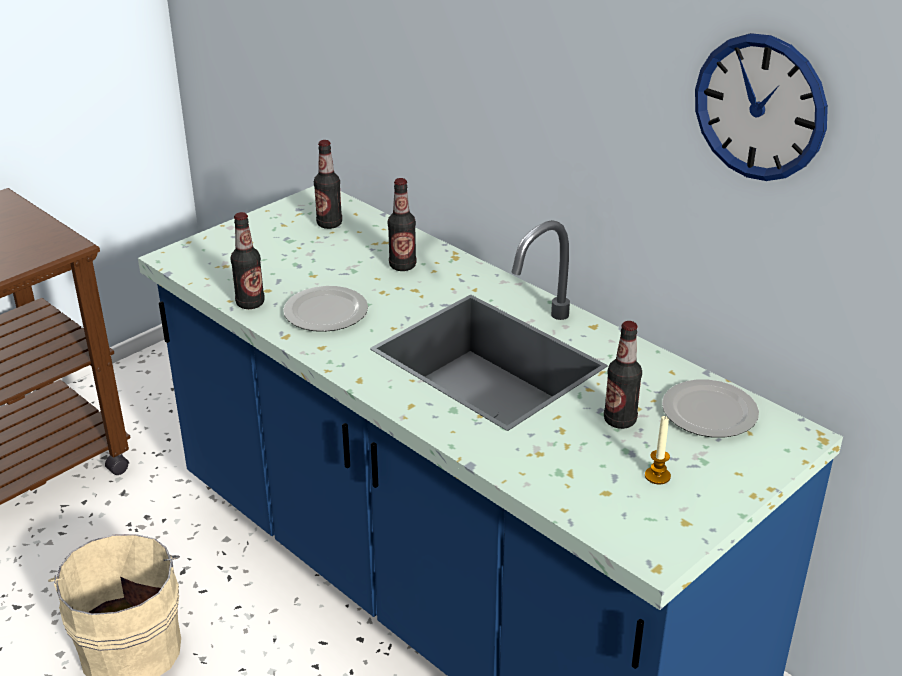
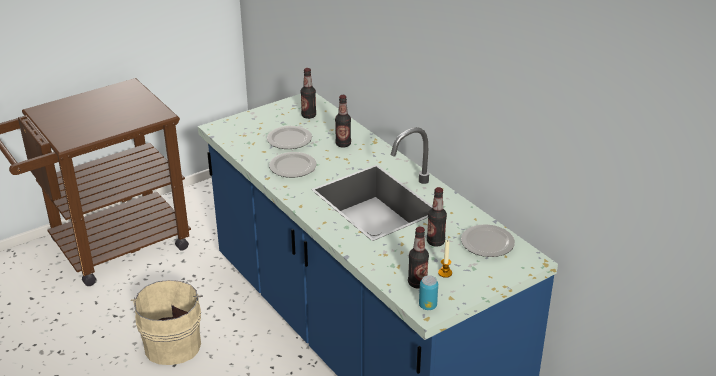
camera: 10 degrees right, 0 degrees up
bottle [230,212,265,309] -> bottle moved to [408,227,429,288]
wall clock [695,33,828,181] -> none
none -> plate [267,126,312,149]
none -> can [419,275,438,310]

